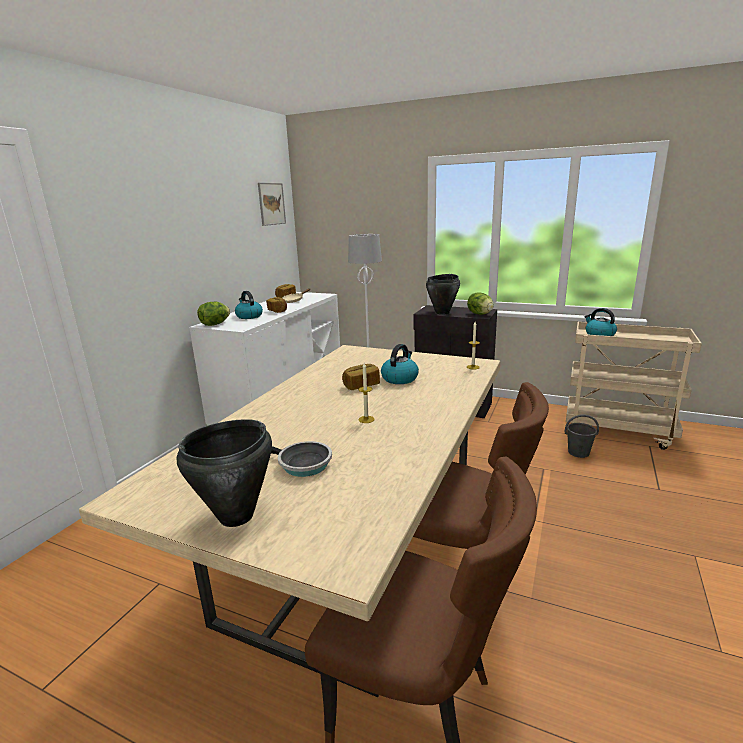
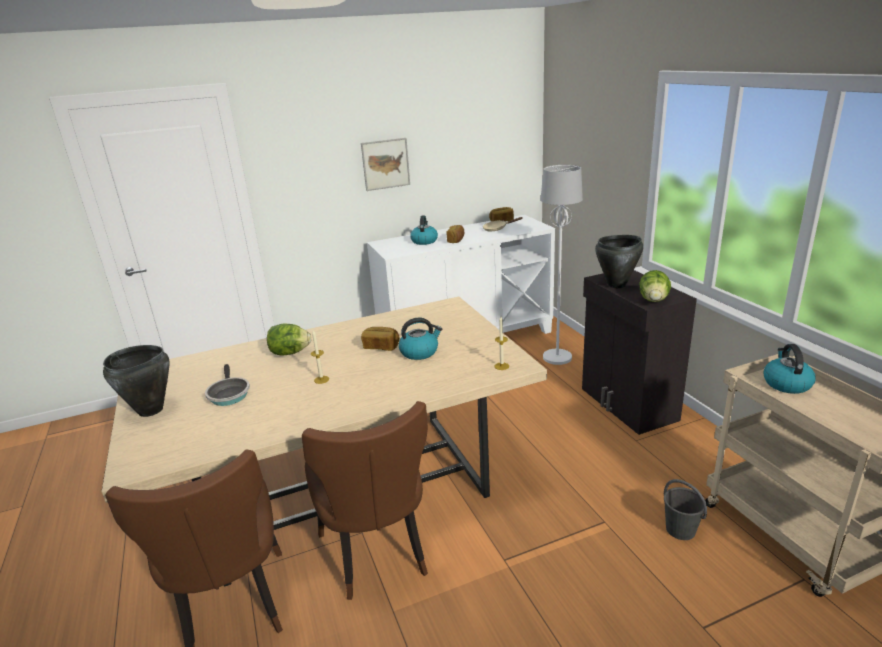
camera: 45 degrees right, 5 degrees up
lettuce [197,302,230,326] -> lettuce moved to [267,323,311,356]
picture [258,183,286,226] -> picture moved to [361,138,410,191]

